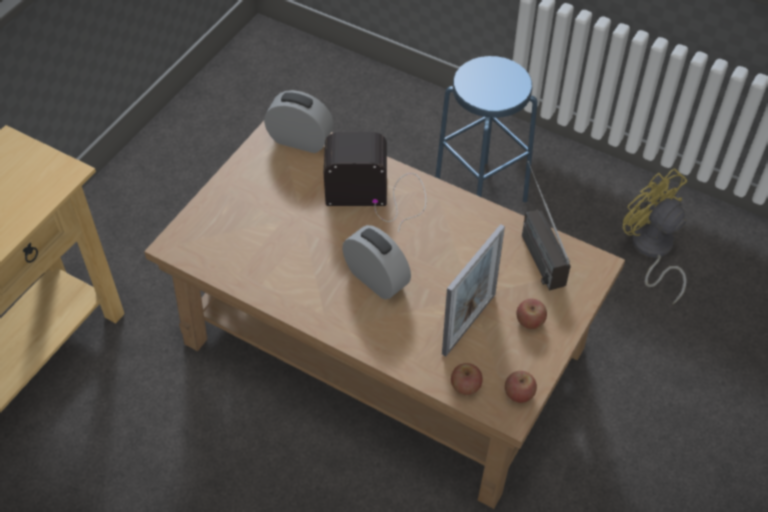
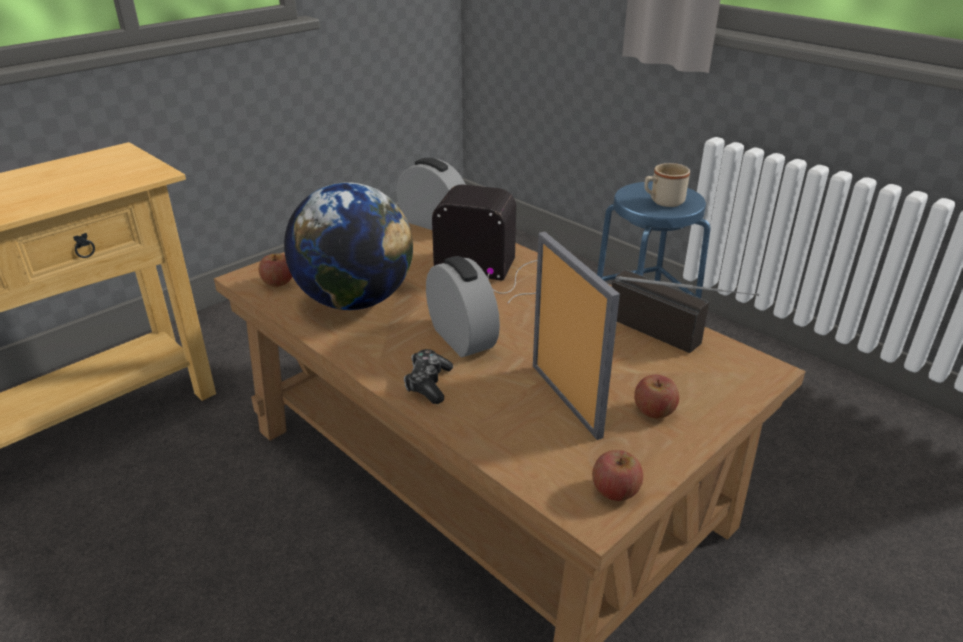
camera: 15 degrees right, 20 degrees down
picture frame [442,224,505,357] -> picture frame turned 75 degrees counterclockwise [533,232,620,440]
apple [451,363,483,395] -> apple moved to [259,253,292,287]
radio [522,161,571,291] -> radio turned 135 degrees clockwise [612,270,759,353]
yellow fan [623,168,687,304] -> none
none -> globe [284,183,413,310]
none -> game controller [404,349,453,404]
none -> beige mug [644,163,690,207]

